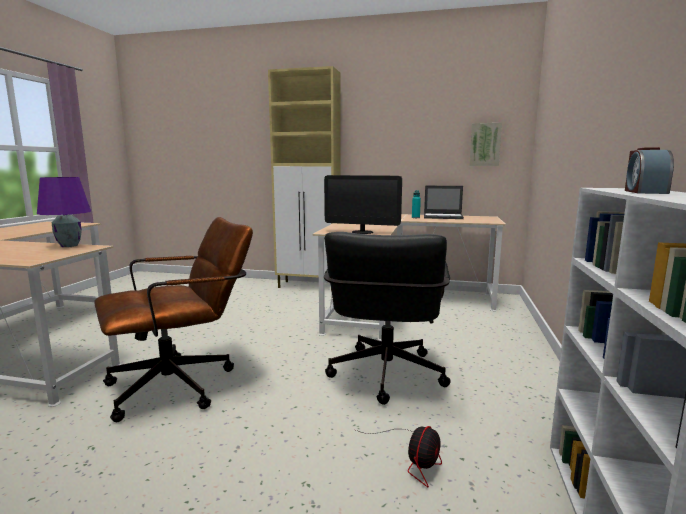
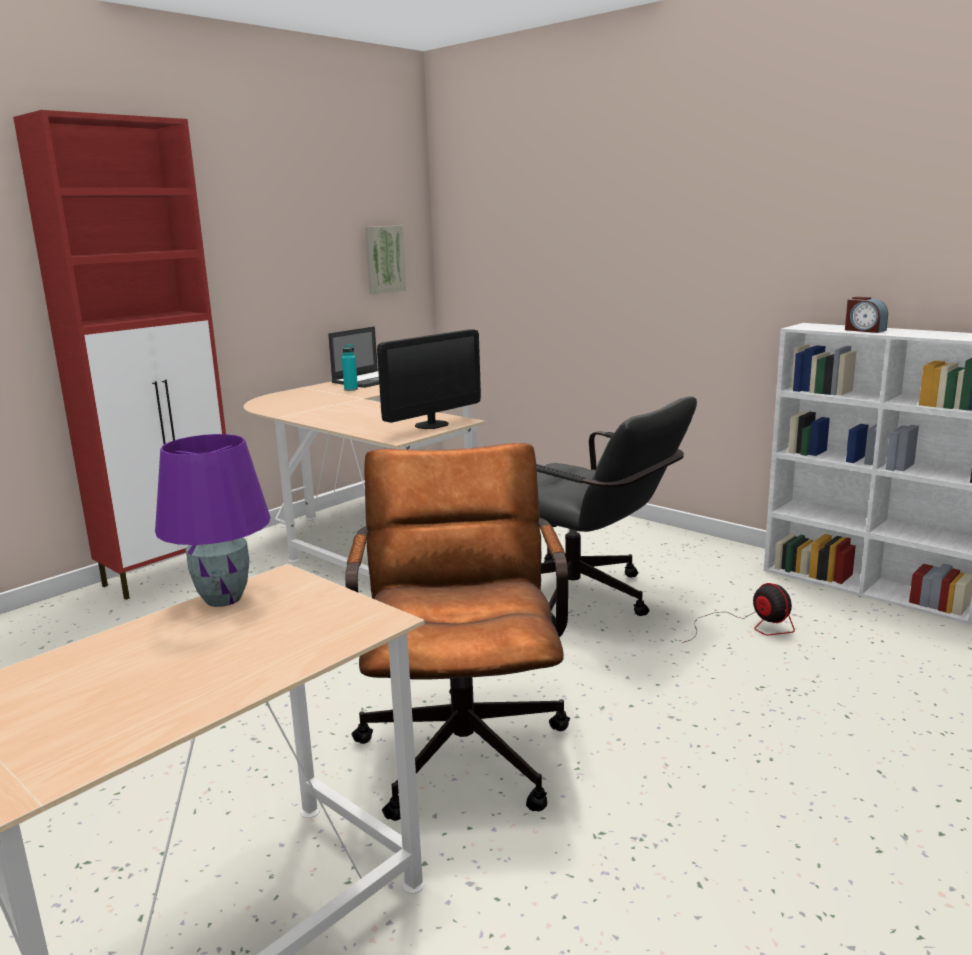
camera: 60 degrees left, 5 degrees up
beige cabinet [268,66,341,290] -> red cabinet [13,110,226,600]

